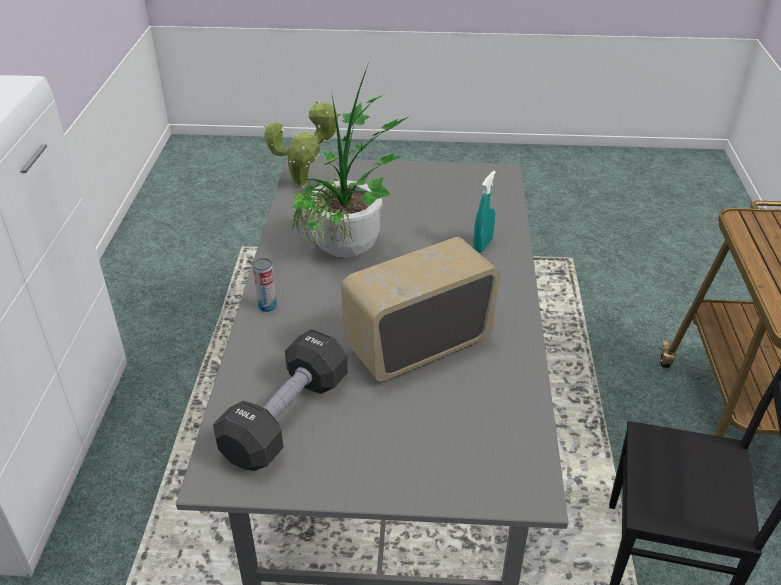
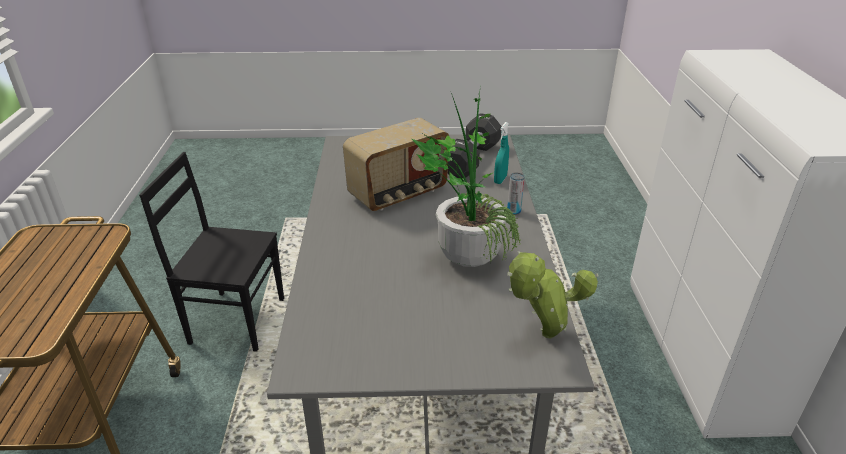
camera: 175 degrees right, 5 degrees down
turquoise spray bottle [473,171,496,253] -> turquoise spray bottle moved to [494,122,509,184]

